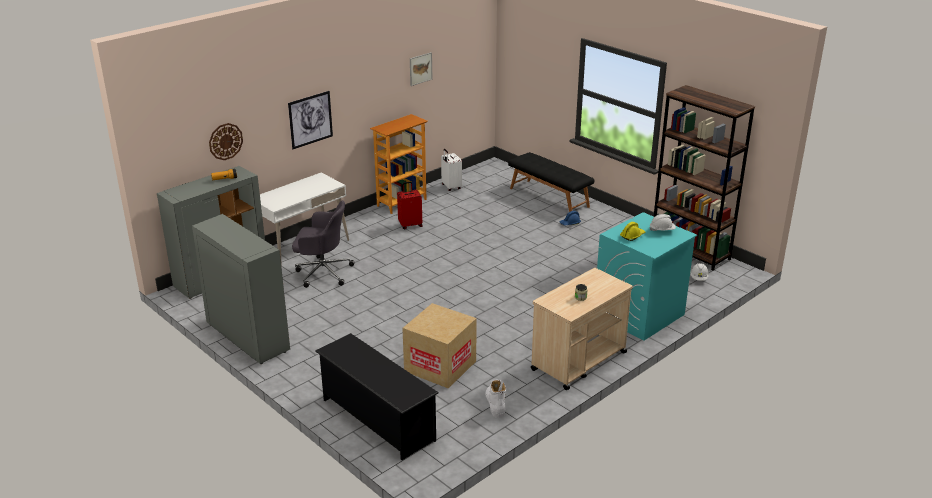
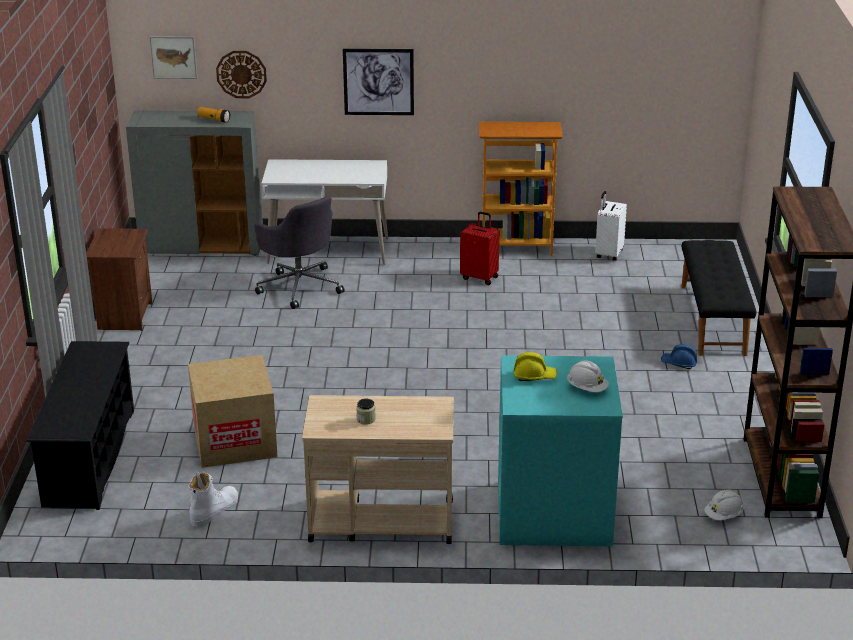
camera: 45 degrees right, 0 degrees up
grey cabinet [192,214,290,364] -> brown nightstand [86,228,152,331]
picture [410,52,433,86] -> picture moved to [150,36,197,79]

